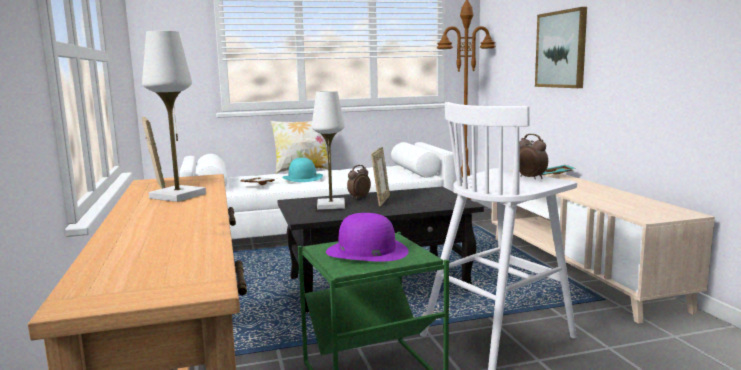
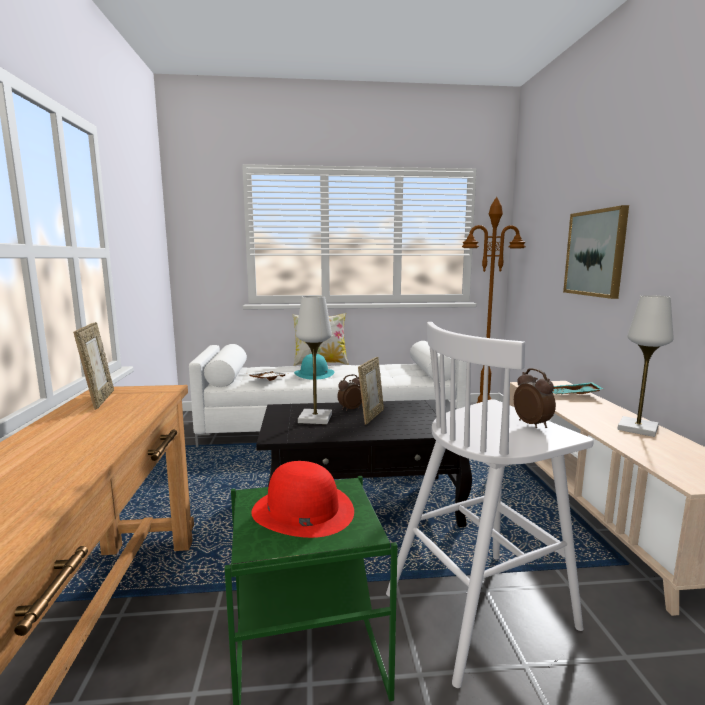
camera: 10 degrees right, 0 degrees up
white table lamp [142,31,206,202] -> white table lamp moved to [617,295,674,437]
purple hat [326,213,409,262] -> red hat [251,461,354,538]

